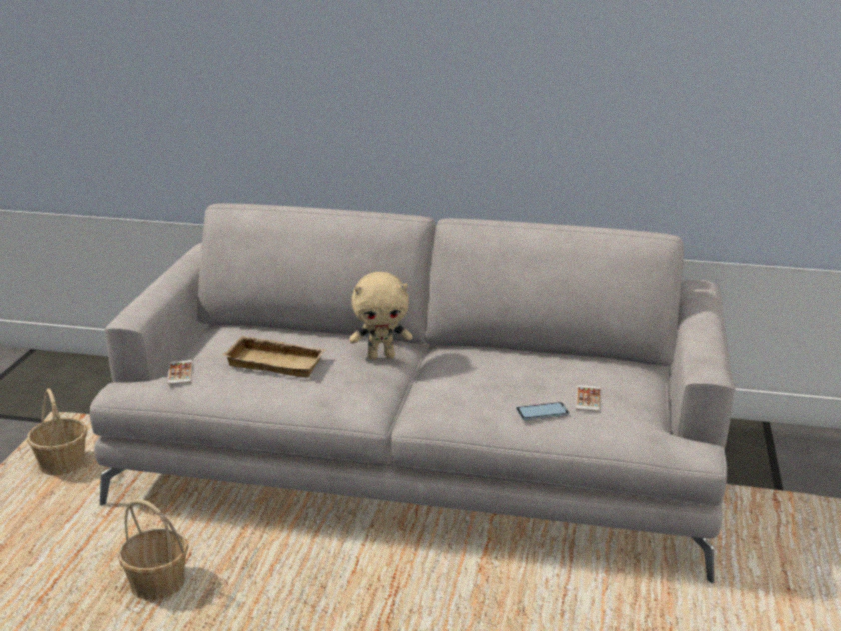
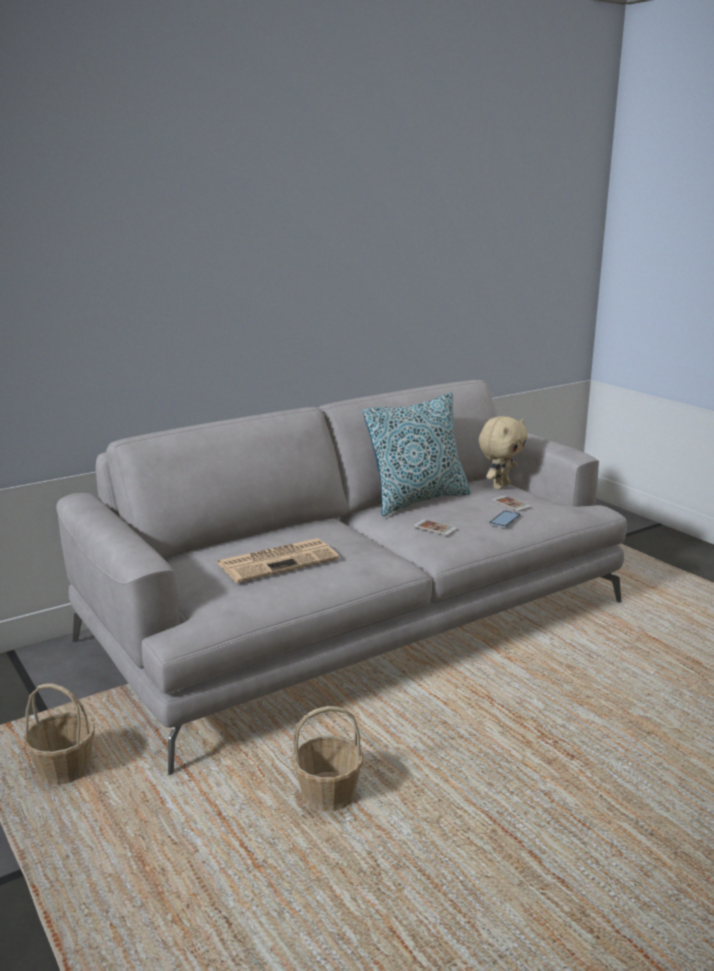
camera: 45 degrees left, 5 degrees down
phone [168,360,193,384] -> phone moved to [414,519,457,536]
beige tray [222,336,326,378] -> newspaper [216,538,339,583]
beige plush toy [349,272,413,360] -> beige plush toy moved to [479,416,528,490]
none -> pillow [363,392,471,516]

